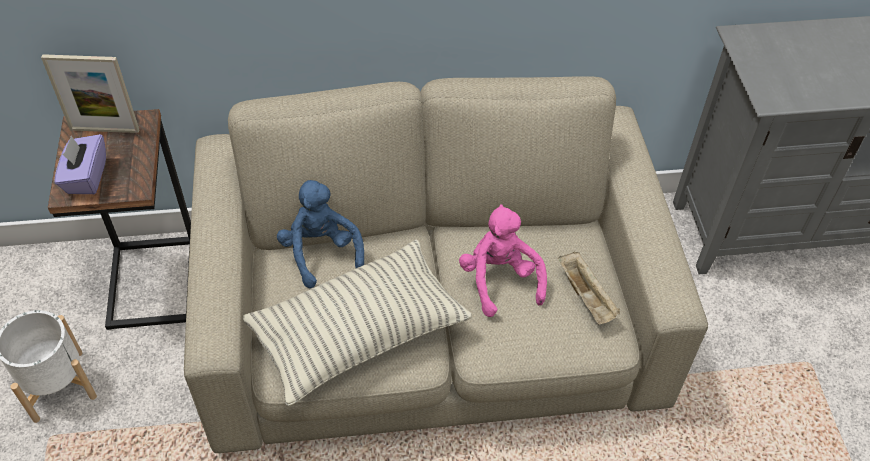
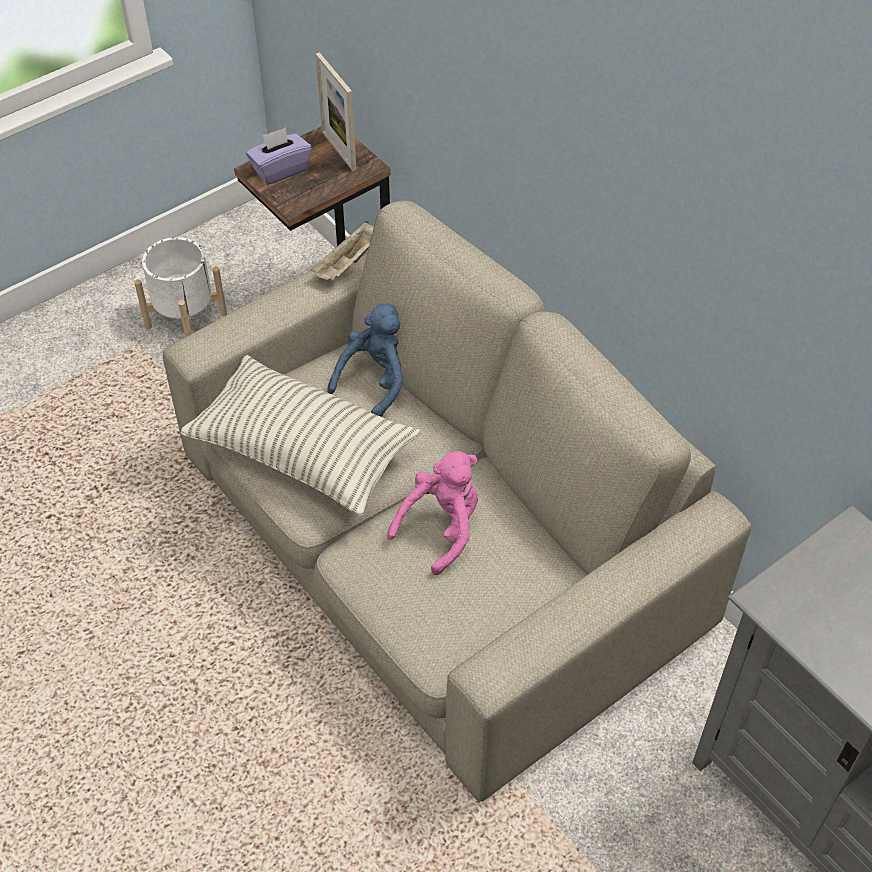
camera: 60 degrees right, 0 degrees up
beige tray [558,251,620,325] -> beige tray moved to [311,221,374,281]

